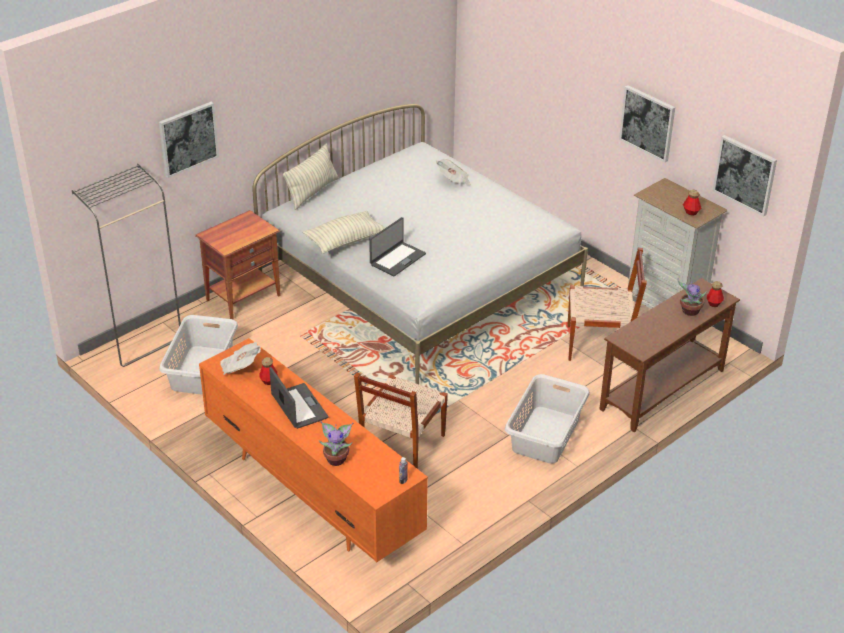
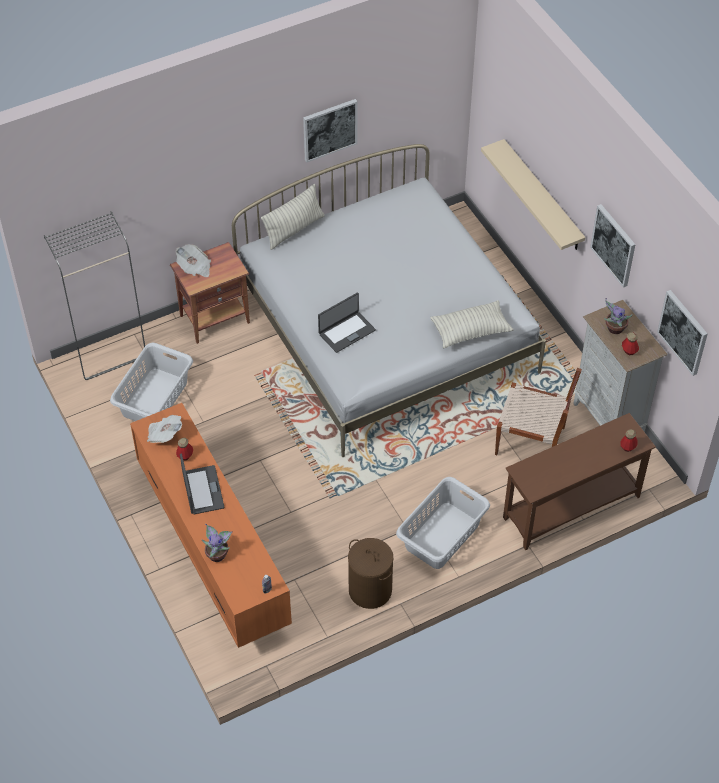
camera: 15 degrees right, 15 degrees up
picture [159,102,219,178] -> picture moved to [303,99,358,162]
pillow [303,210,385,254] -> pillow moved to [430,300,513,348]
chair [354,372,448,469] -> none
newspaper [436,159,470,185] -> newspaper moved to [176,244,211,277]
potted plant [677,278,707,316] -> potted plant moved to [604,298,633,334]
none -> brown laundry basket [348,538,393,609]
none -> beige shelf [481,139,585,250]

